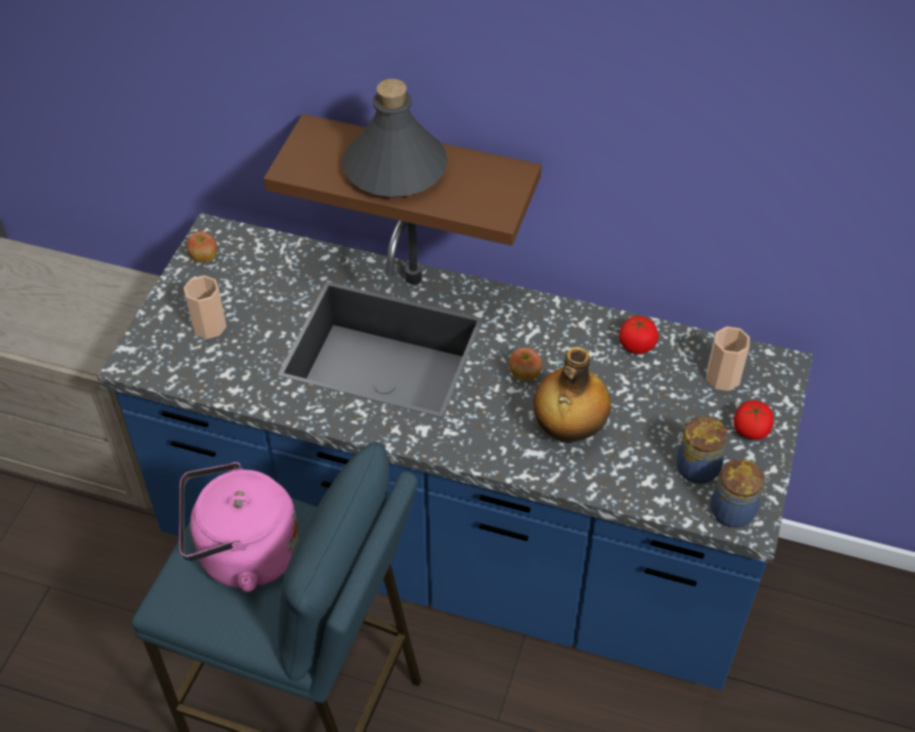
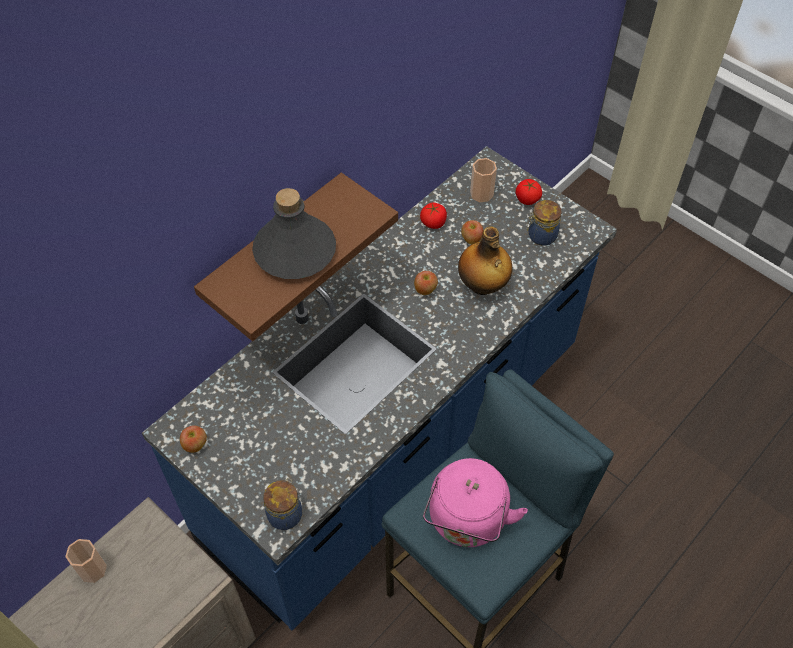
camera: 65 degrees left, 5 degrees up
cup [184,275,227,339] -> cup moved to [65,539,107,583]
jar [711,459,770,528] -> jar moved to [264,478,302,530]
none -> apple [461,220,484,245]

